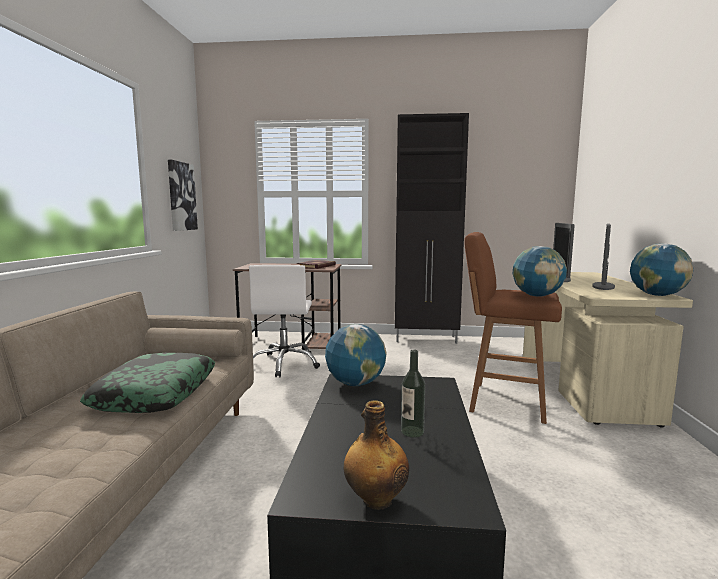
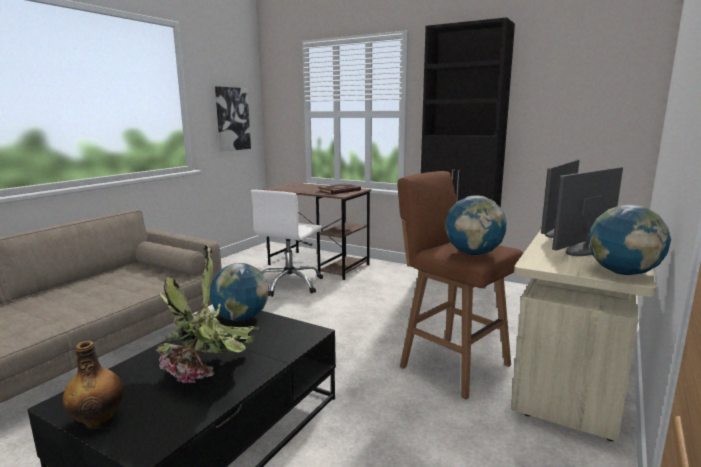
camera: 25 degrees right, 5 degrees up
pillow [80,353,215,413] -> none
bottle [401,350,425,438] -> potted plant [156,245,259,383]

